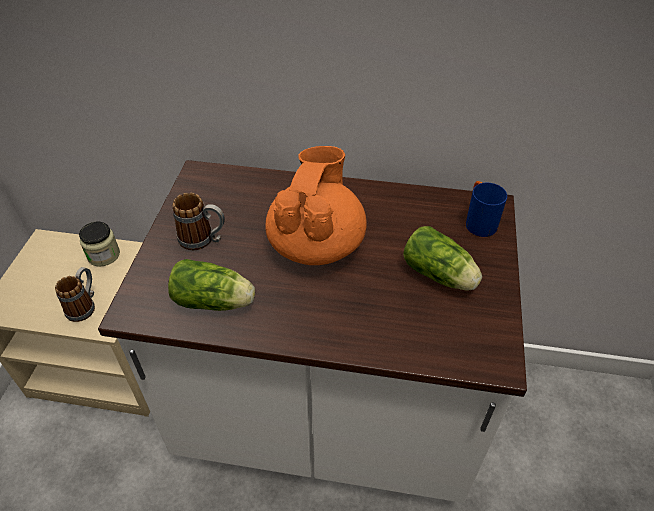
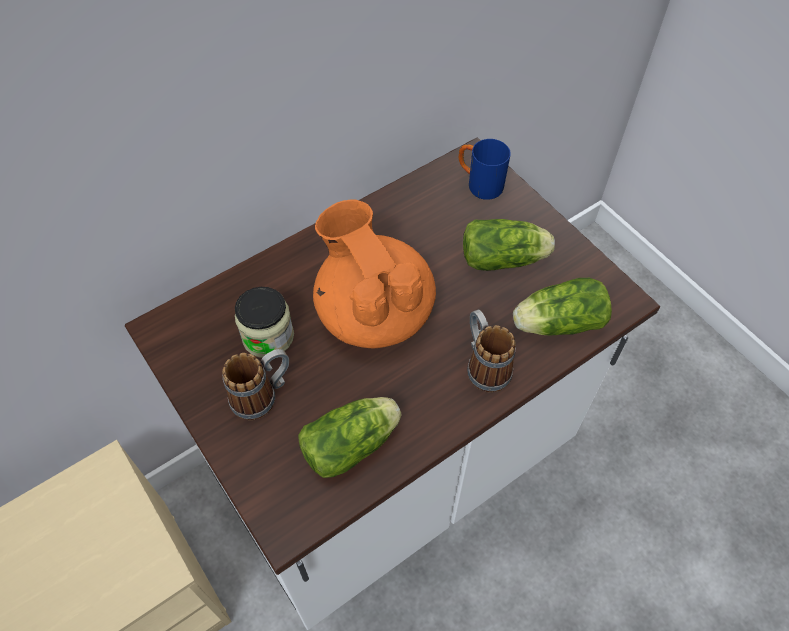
camera: 45 degrees left, 10 degrees up
mug [55,267,95,322] -> mug moved to [467,310,516,392]
jar [79,222,120,267] -> jar moved to [235,287,294,358]
none -> lettuce [513,278,612,336]

